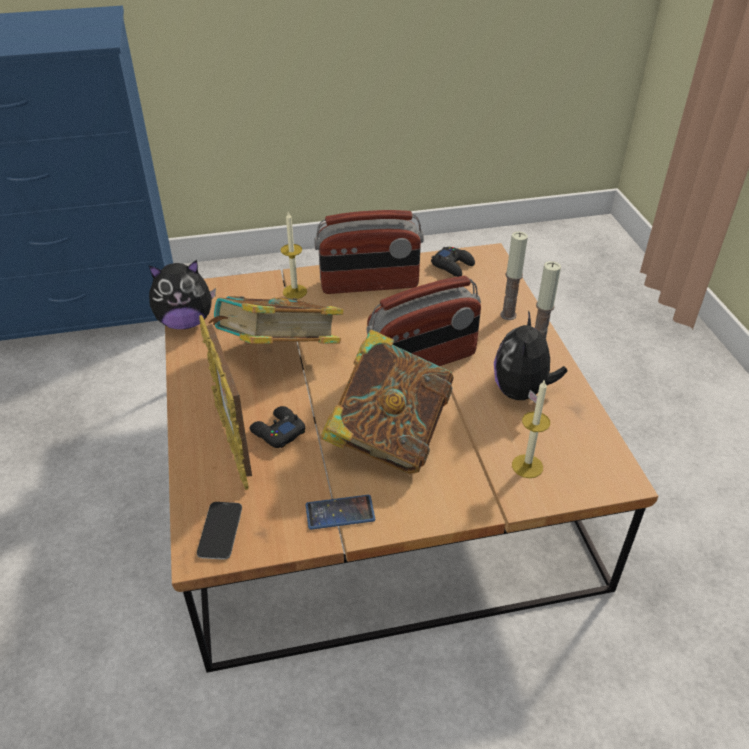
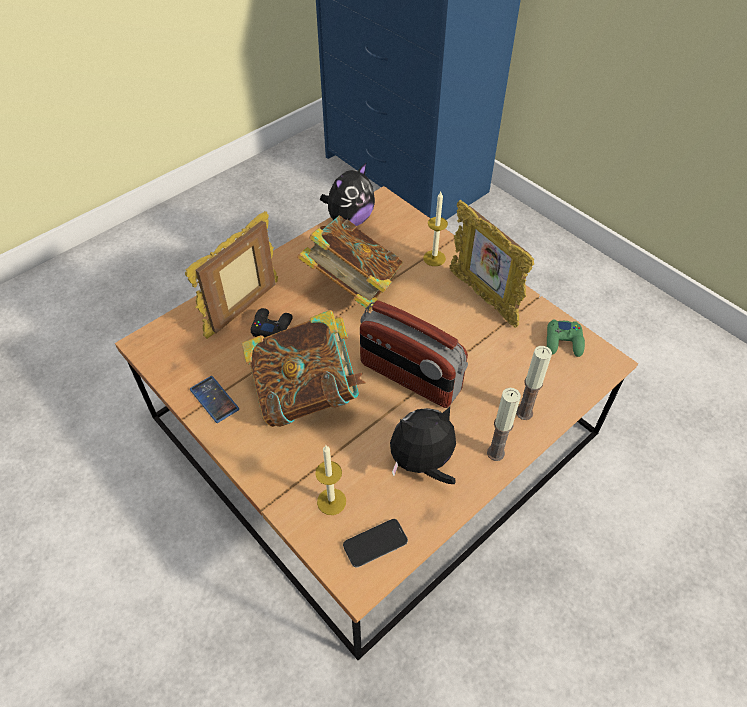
camera: 60 degrees right, 10 degrees up
plush toy [149,260,216,329] -> plush toy turned 90 degrees counterclockwise [320,163,375,226]
phone [197,502,242,560] -> phone moved to [343,519,408,568]
radio [314,210,424,294] -> picture frame [449,200,534,328]
black game controller [431,247,475,277] -> green game controller [547,319,585,357]

